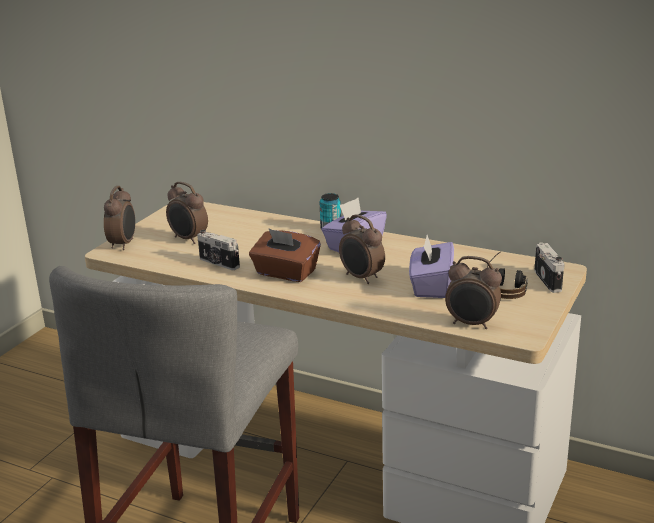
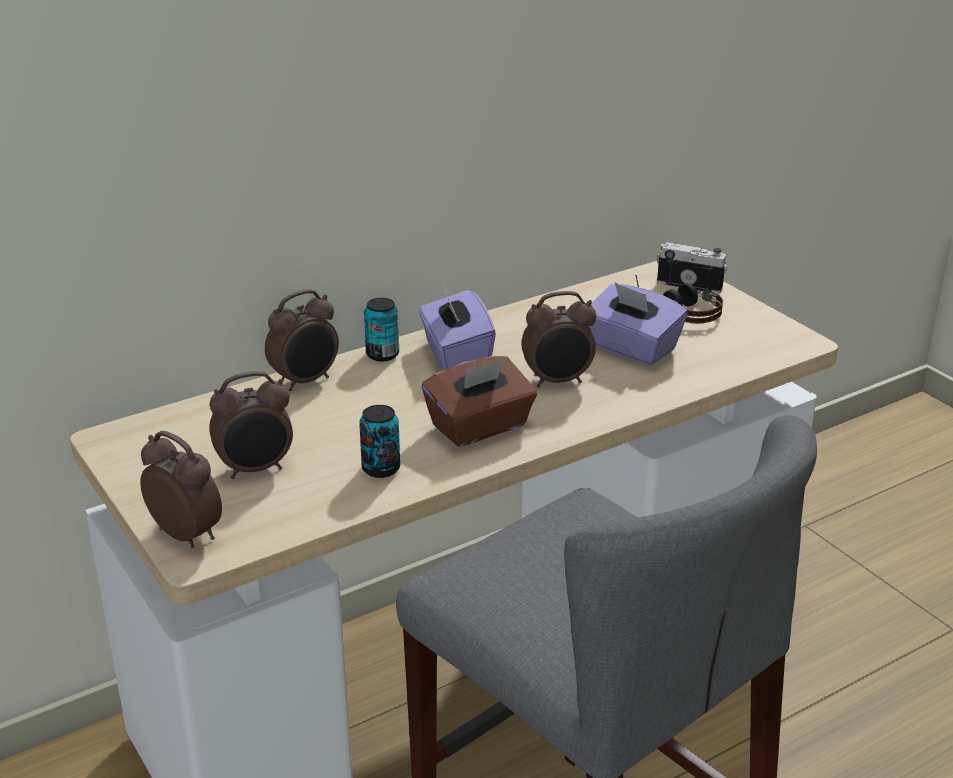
camera: 60 degrees left, 5 degrees up
camera [197,230,240,270] -> can [359,405,400,478]
alarm clock [445,256,502,329] -> alarm clock moved to [265,289,339,391]

